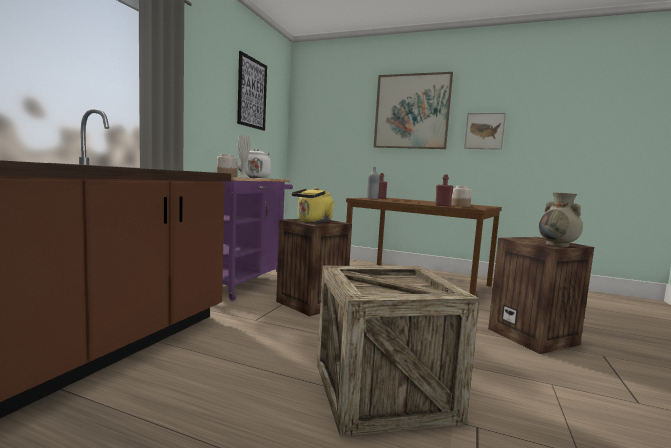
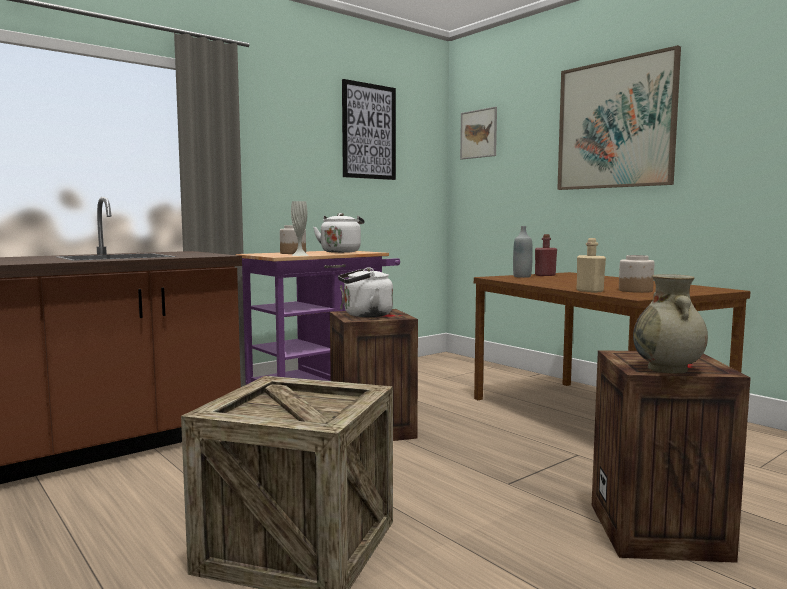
camera: 30 degrees right, 0 degrees up
yellow kettle [291,187,334,223] -> white kettle [338,267,393,317]
red bottle [435,174,453,207] -> beige bottle [577,238,606,293]
picture [464,113,506,150] -> picture moved to [460,107,497,160]

